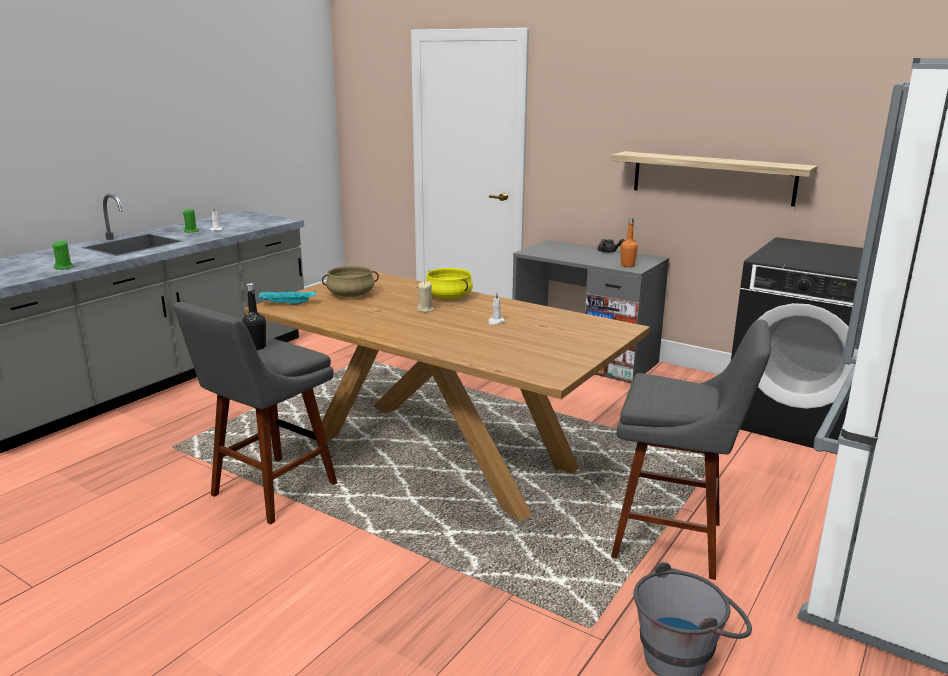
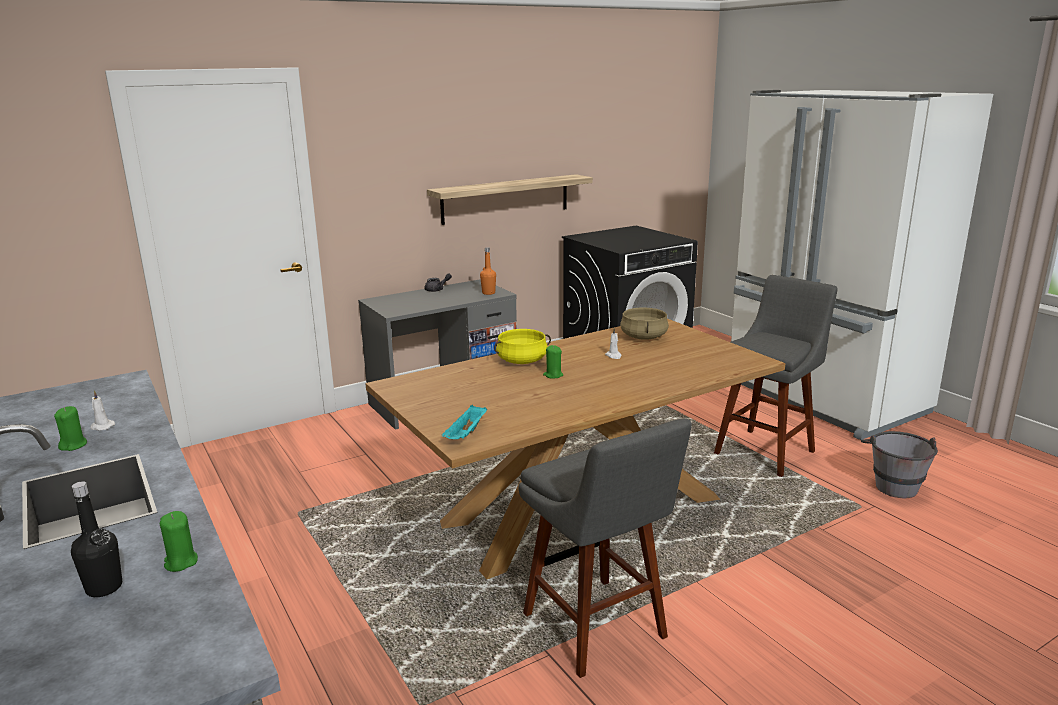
camera: 65 degrees left, 0 degrees up
black bottle [242,283,266,350] -> black bottle moved to [71,481,122,597]
beige cooking pot [322,266,379,297] -> beige cooking pot moved to [620,307,669,340]
beige candle [416,281,434,312] -> green candle [543,345,563,379]

